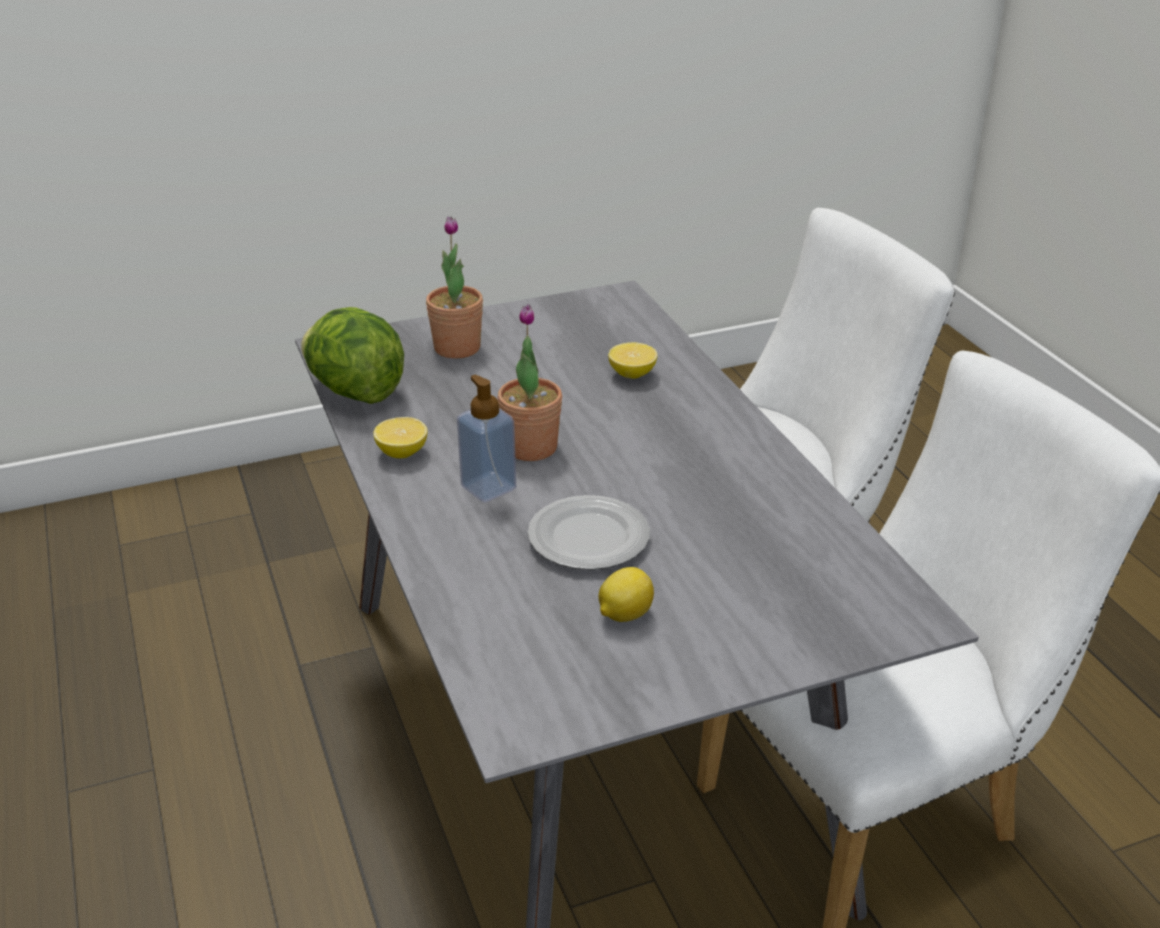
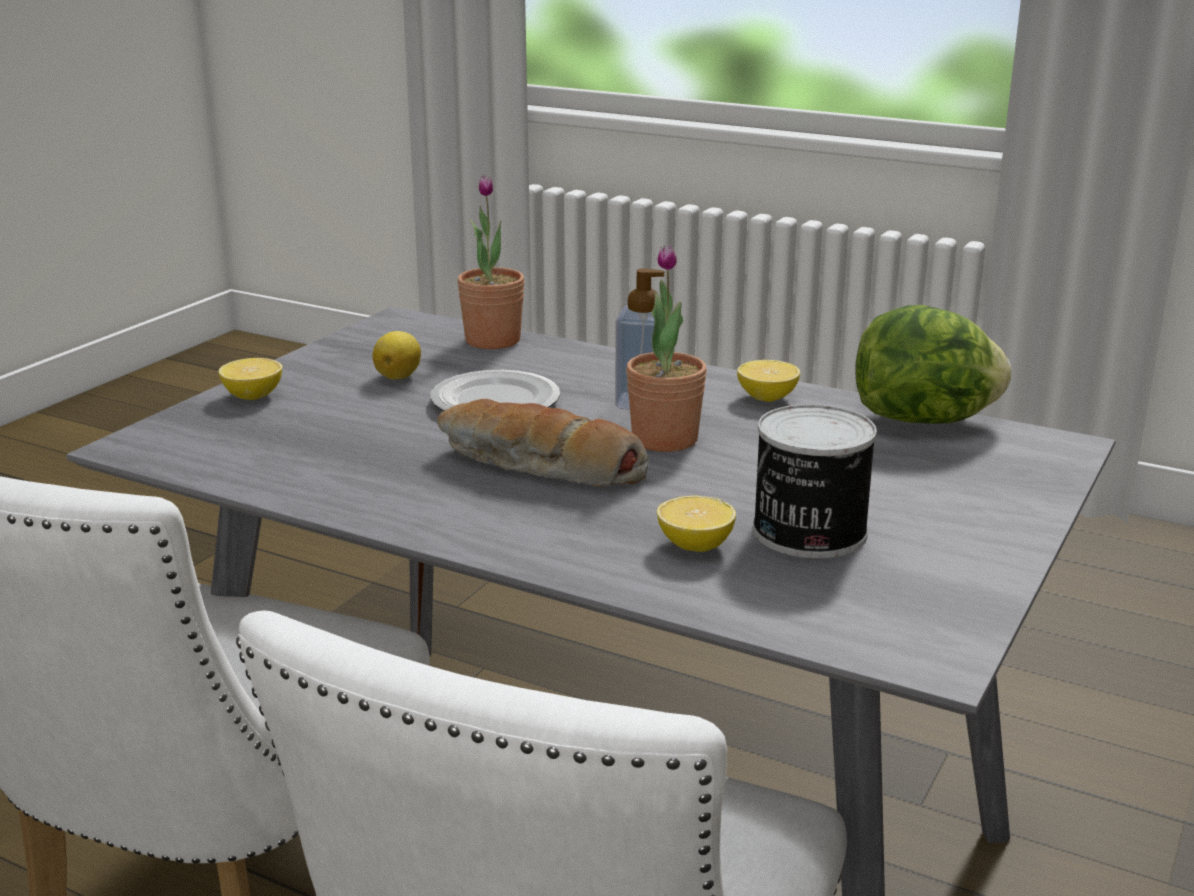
camera: 140 degrees right, 10 degrees down
potted plant [426,216,483,359] -> potted plant moved to [457,174,525,349]
none -> lemon [218,358,282,400]
none -> bread [438,399,649,487]
none -> can [753,404,877,558]

